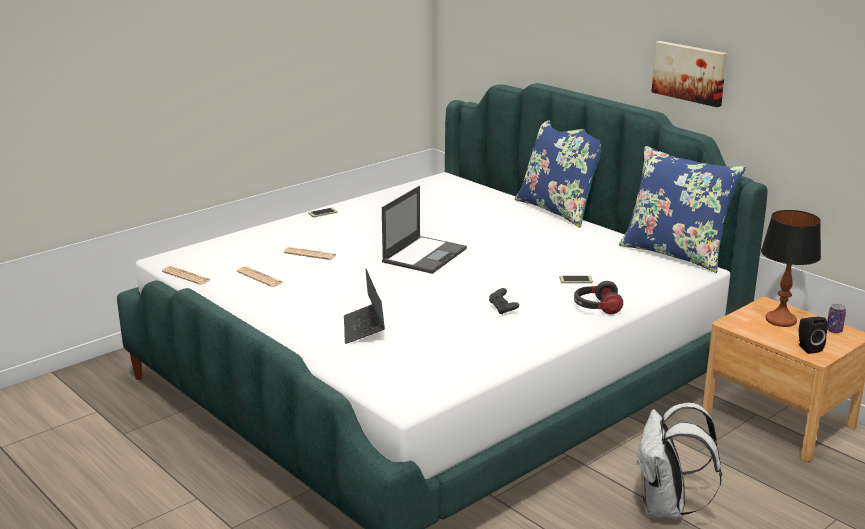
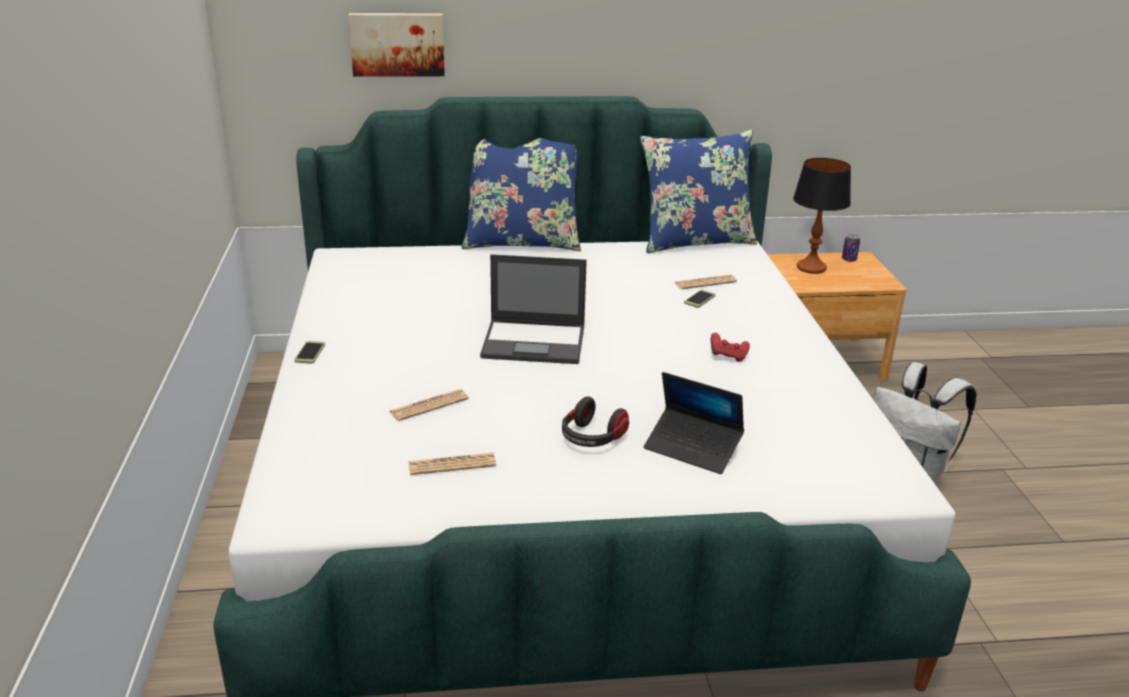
camera: 55 degrees left, 5 degrees up
newspaper [162,266,210,285] -> newspaper moved to [675,275,737,289]
laptop [382,186,467,274] -> laptop turned 120 degrees clockwise [480,254,587,364]
black game controller [489,288,519,314] -> red game controller [711,333,750,362]
headphones [574,281,623,314] -> headphones moved to [562,396,629,447]
picture [651,41,727,107] -> picture moved to [348,13,445,77]
black speaker [799,317,827,354] -> none

